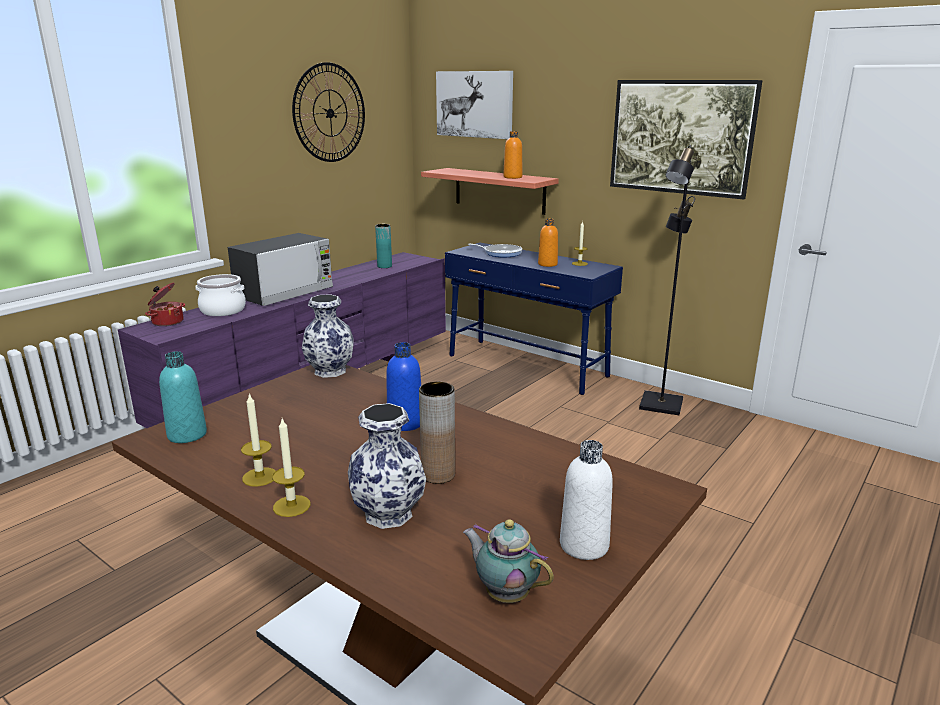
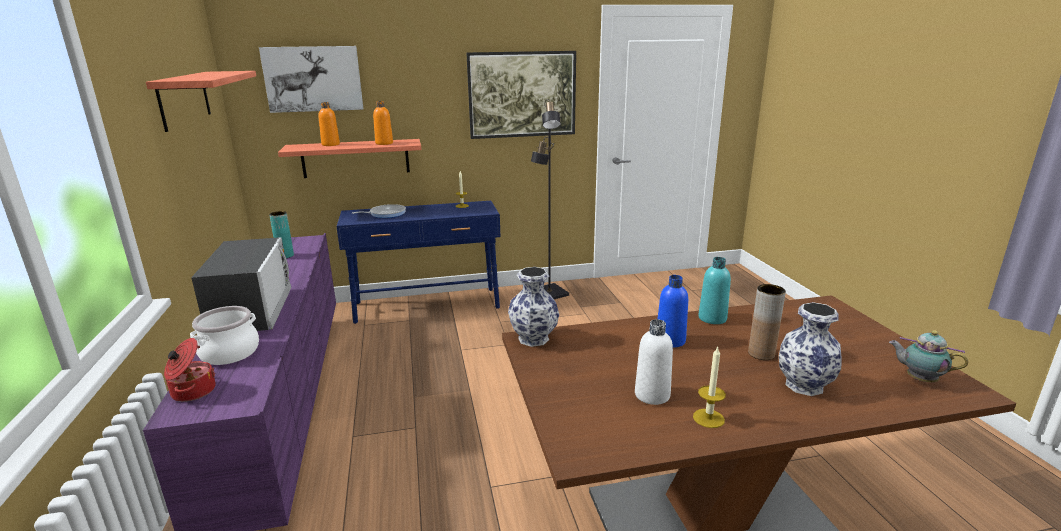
camera: 50 degrees left, 0 degrees up
turquoise bottle [159,351,207,443] -> turquoise bottle moved to [698,257,731,324]
candle [272,419,311,517] -> none
wall clock [292,62,365,162] -> shelf [146,71,256,132]
teapot [463,519,554,603] -> teapot turned 45 degrees clockwise [889,330,968,382]
orange bottle [538,219,558,267] -> orange bottle moved to [319,102,340,146]
white bottle [560,440,613,560] -> white bottle moved to [635,319,673,405]

